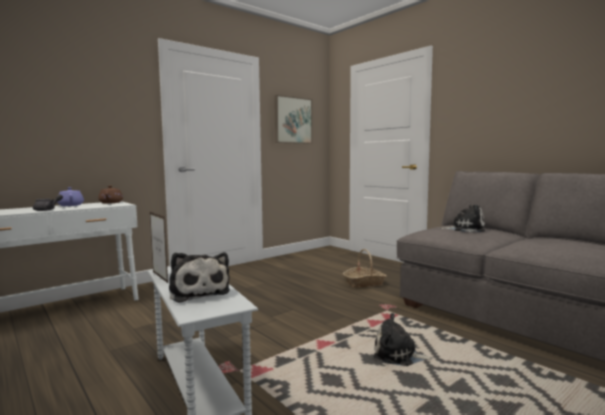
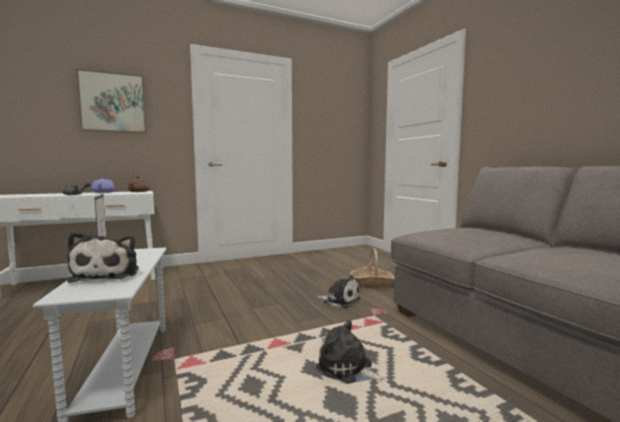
camera: 15 degrees right, 0 degrees up
picture [274,95,312,144] -> picture moved to [76,69,147,133]
plush toy [440,205,485,233] -> plush toy moved to [317,275,360,308]

